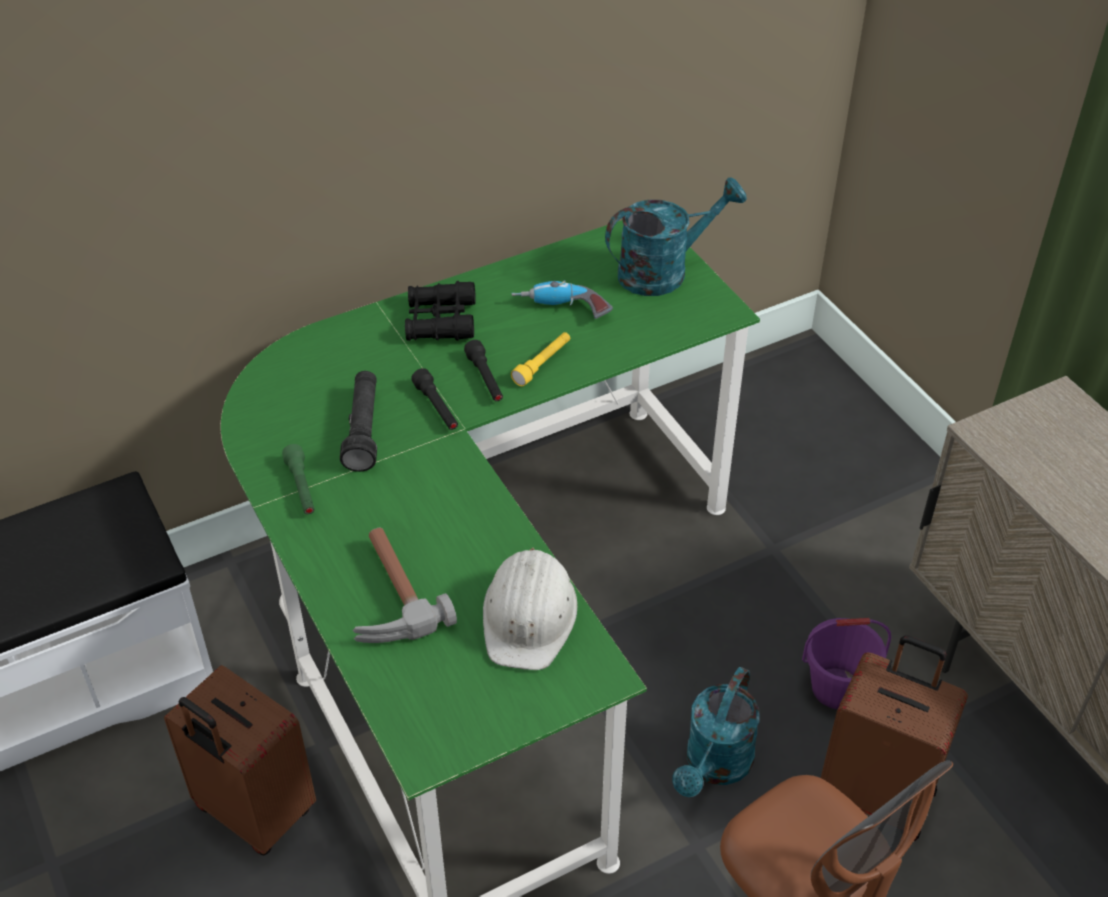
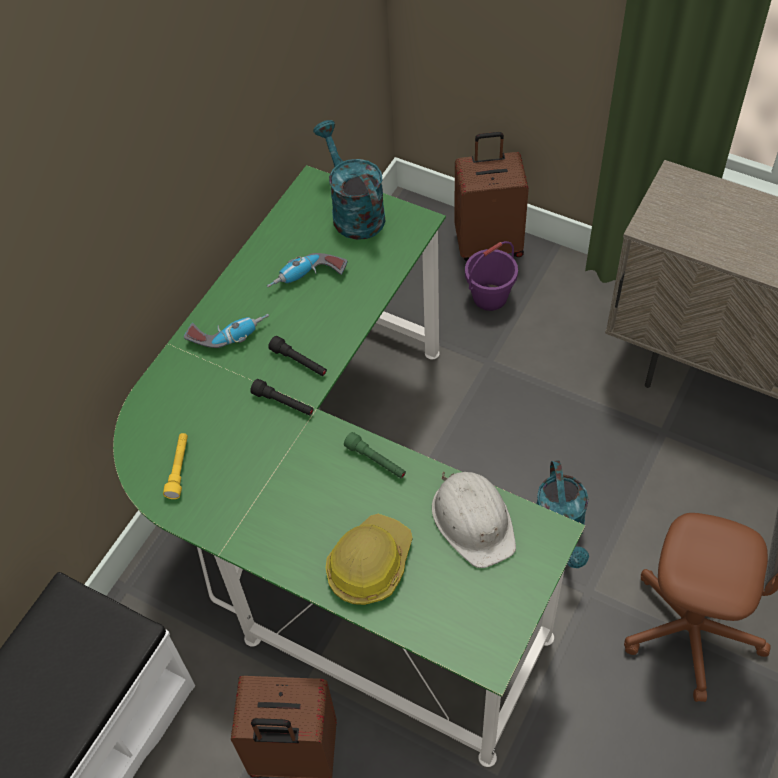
camera: 30 degrees left, 10 degrees up
green flashlight [282,444,315,514] -> green flashlight moved to [344,432,406,478]
black flashlight [340,371,377,472] -> none
hammer [352,527,457,643] -> hard hat [326,514,413,605]
black binoculars [405,281,476,341] -> power drill [184,314,269,348]
yellow flashlight [511,332,570,386] -> yellow flashlight moved to [163,433,188,499]
turquoise watering can [605,177,747,296] -> turquoise watering can turned 60 degrees counterclockwise [313,120,386,240]
purple bucket [802,618,891,709] -> purple bucket moved to [465,241,518,311]
brown suitcase [821,635,968,841] -> brown suitcase moved to [454,132,529,261]

